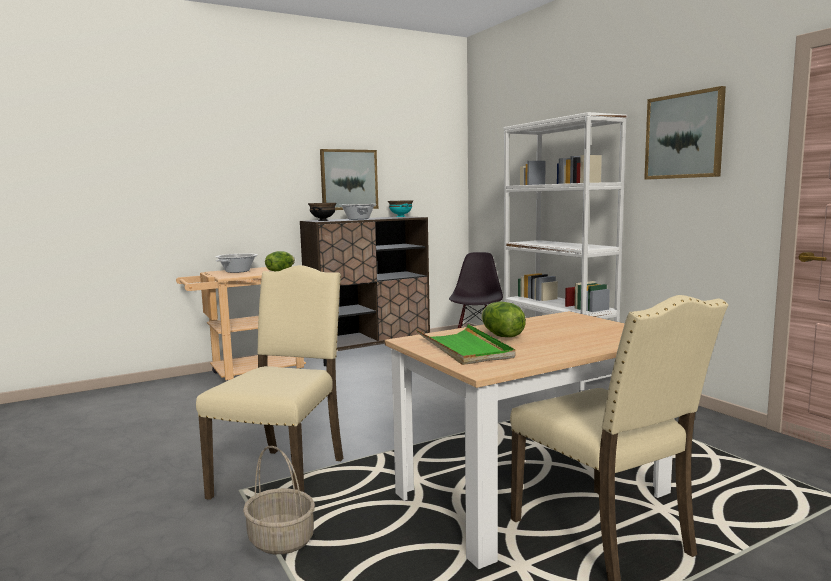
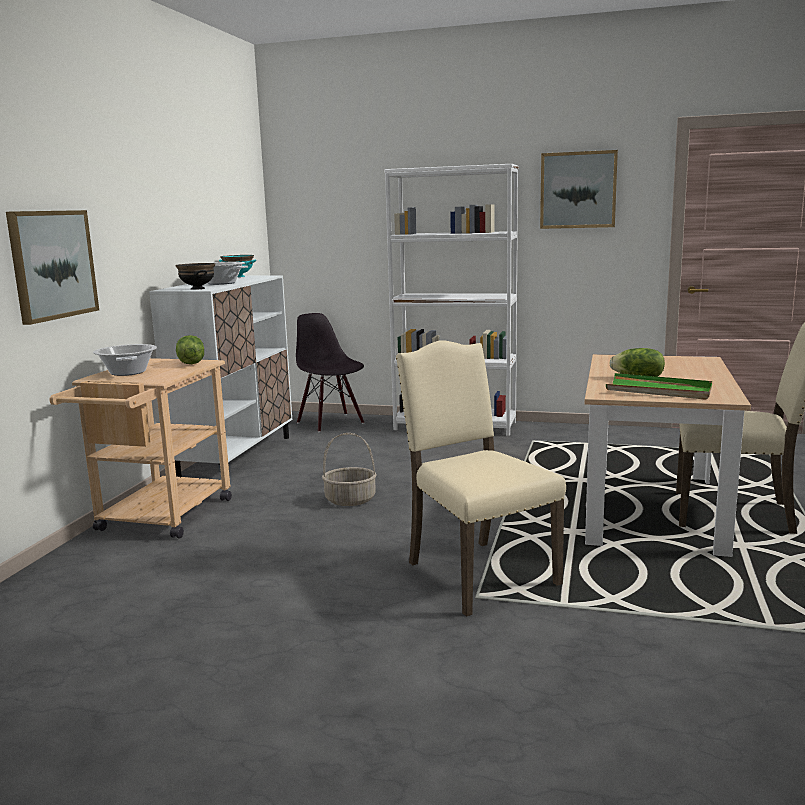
camera: 45 degrees left, 5 degrees up
basket [243,446,315,555] -> basket moved to [322,433,377,506]
brown cabinet [300,216,430,366] -> white cabinet [149,275,292,478]
picture [320,149,378,210] -> picture moved to [6,210,99,325]

